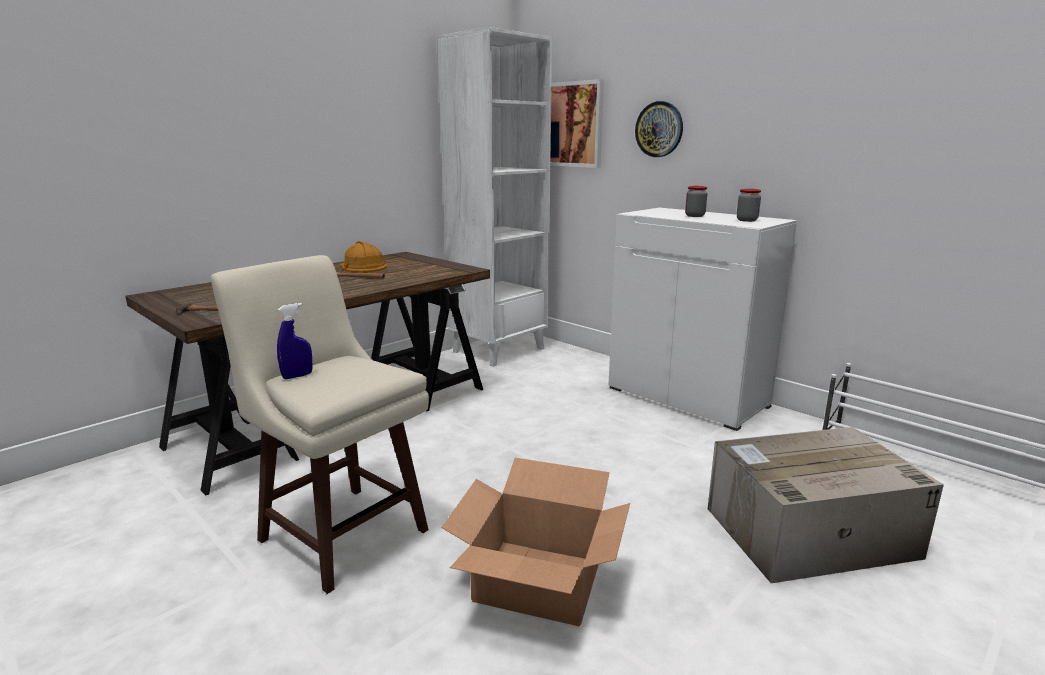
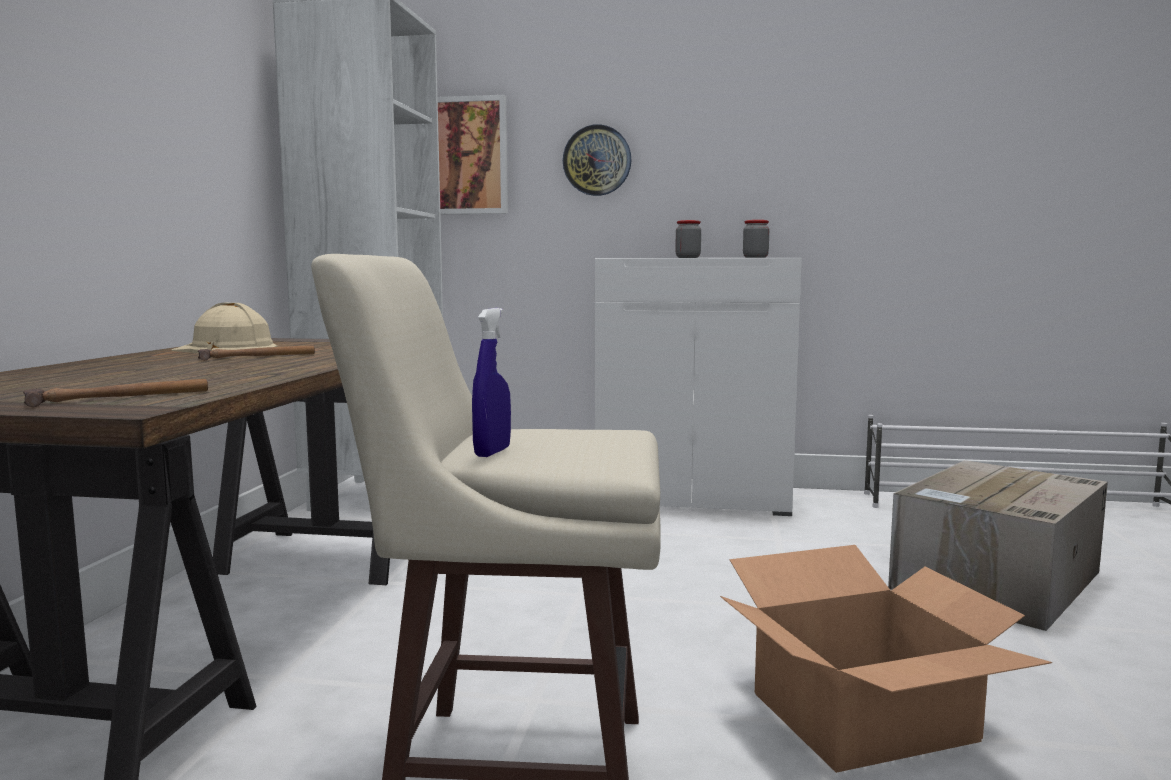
camera: 35 degrees left, 10 degrees down
orange hard hat [339,241,387,273] -> beige hard hat [171,303,277,353]

